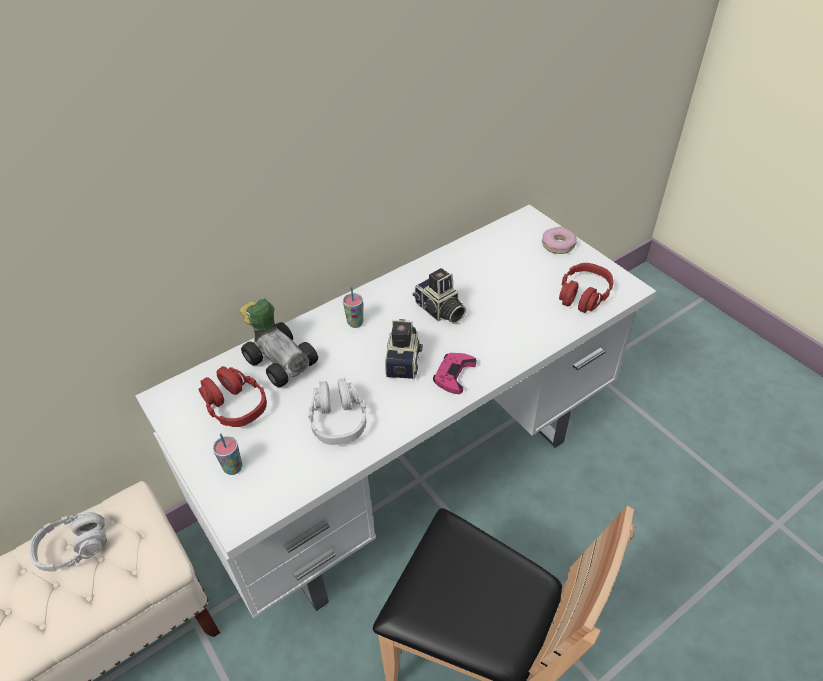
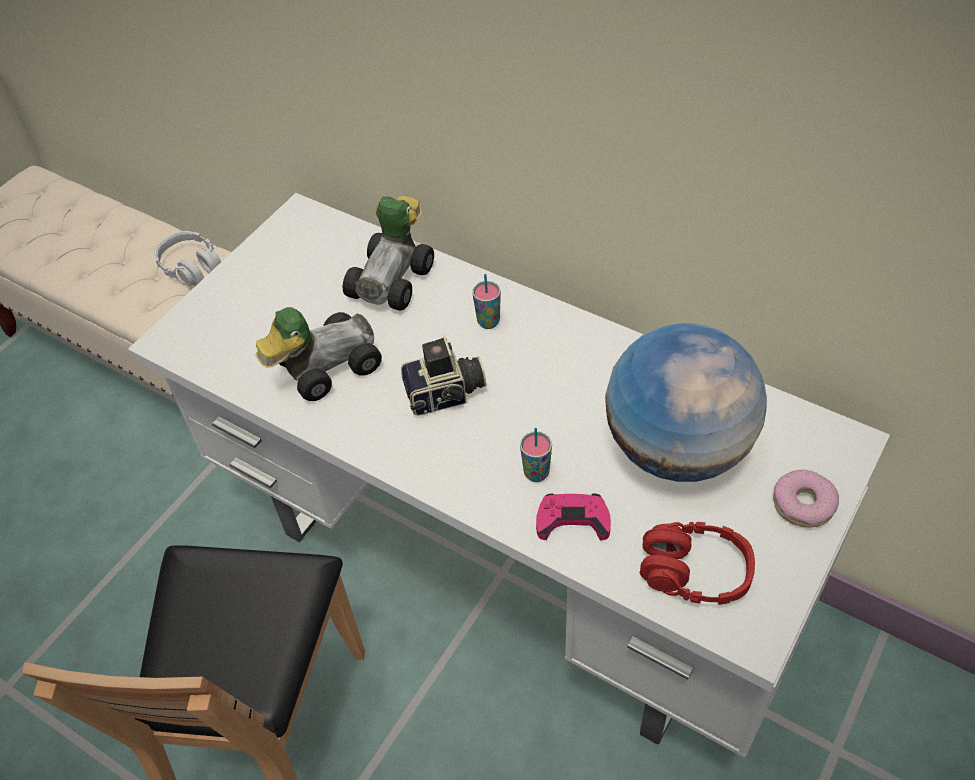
camera: 70 degrees right, 5 degrees up
red headphones [199,366,267,427] -> none
cup [213,434,242,475] -> cup moved to [520,428,552,482]
grey headphones [308,378,366,445] -> toy car [256,307,382,401]
camera [413,268,466,324] -> none
pink game controller [433,353,476,394] -> pink game controller moved to [536,493,611,541]
none -> globe [605,323,767,482]

